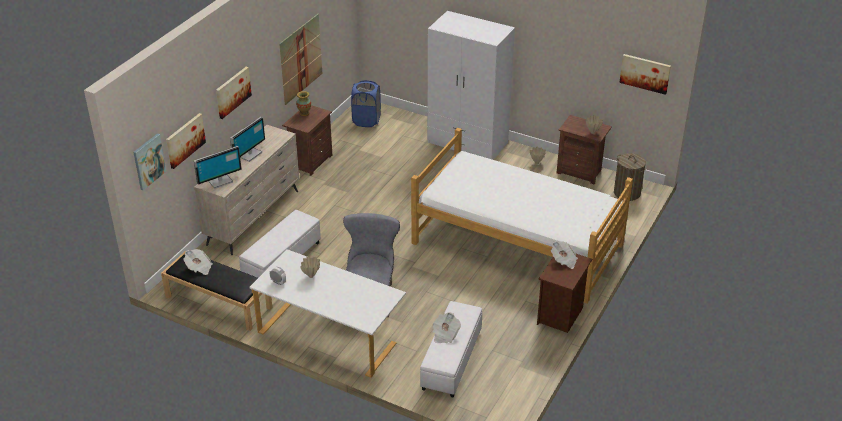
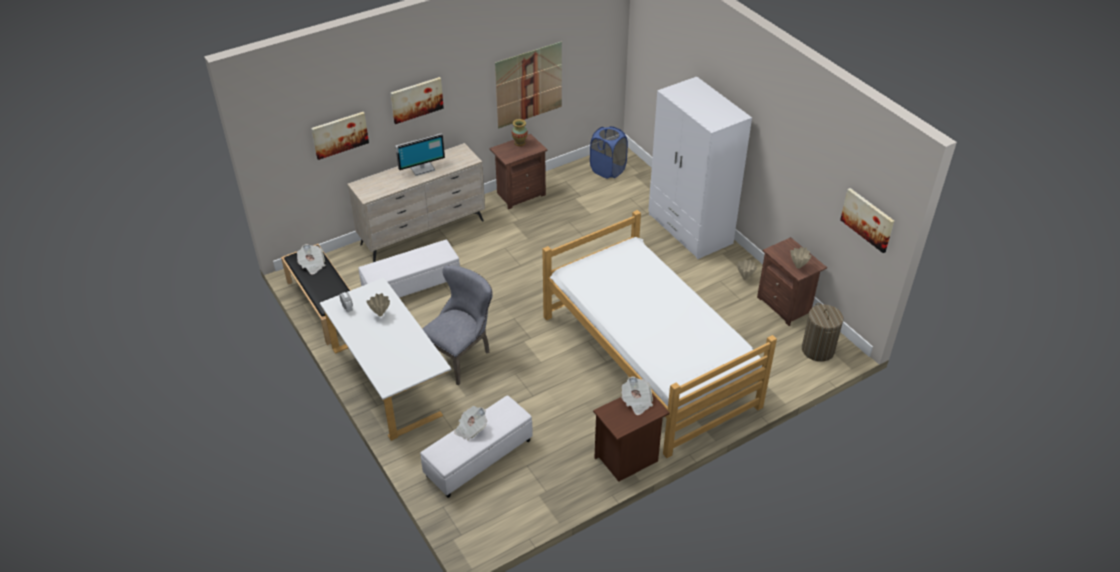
camera: 30 degrees right, 5 degrees up
picture [133,134,166,190] -> none
monitor [194,146,242,189] -> none

